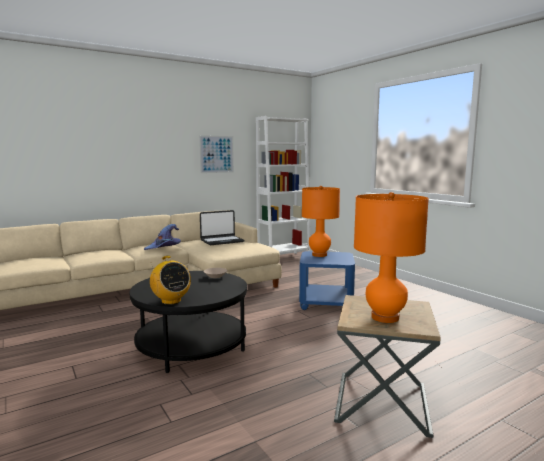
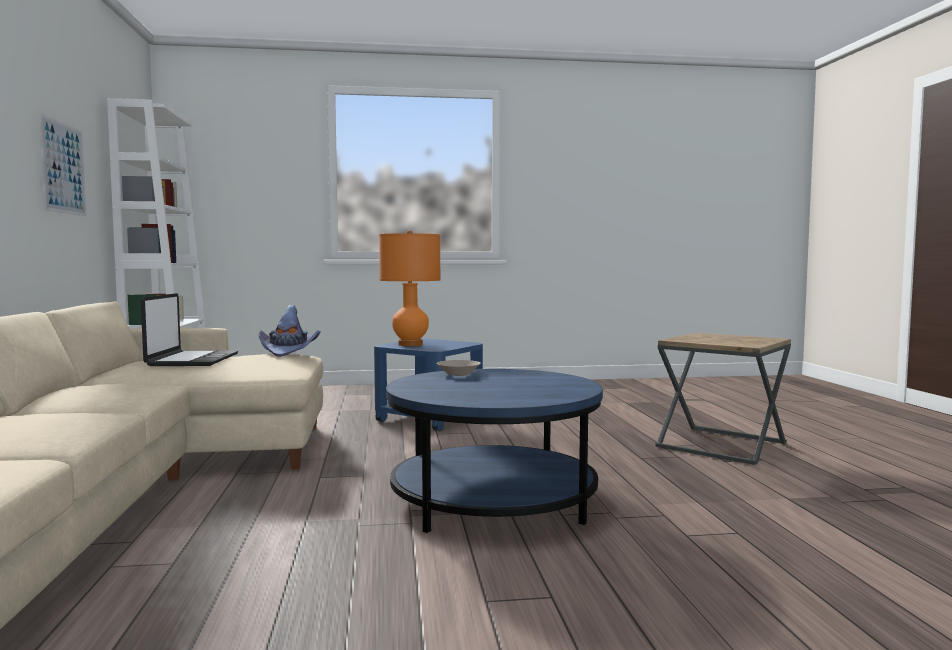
camera: 65 degrees left, 5 degrees down
black coffee table [129,271,247,373] -> blue coffee table [386,369,603,533]
purple hat [144,224,181,250] -> purple hat moved to [259,305,320,357]
radio [150,256,191,305] -> none
orange table lamp [354,192,429,323] -> none

